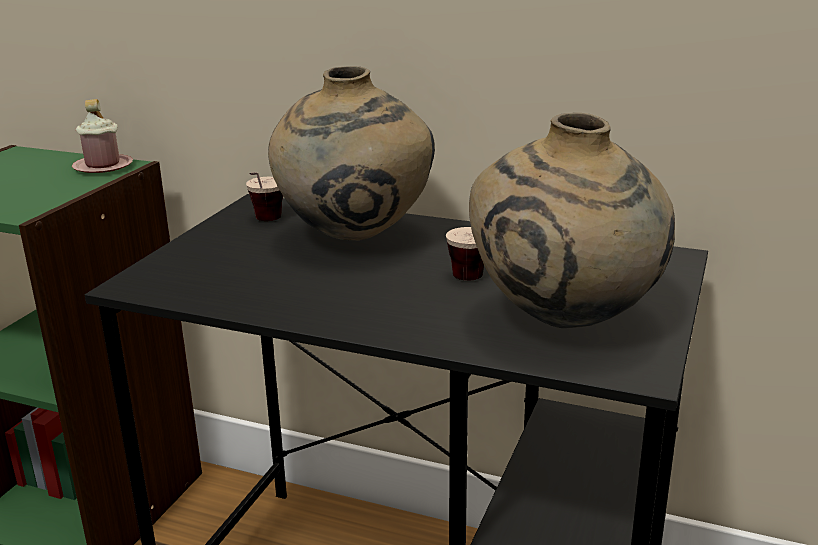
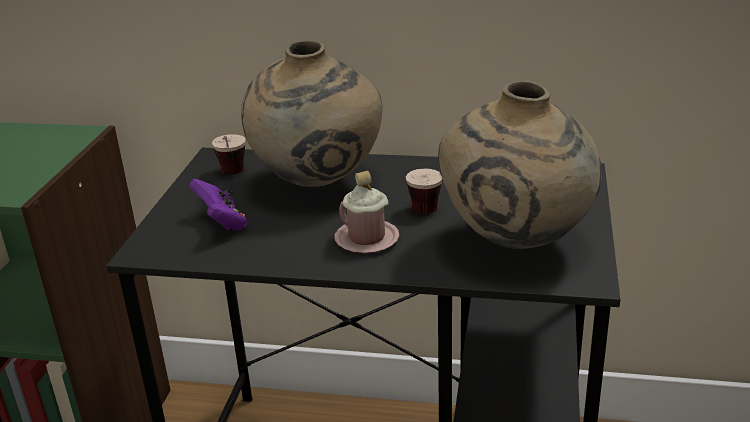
camera: 10 degrees left, 5 degrees up
pink mug [72,99,133,173] -> pink mug moved to [334,171,399,253]
none -> purple game controller [189,179,247,231]

